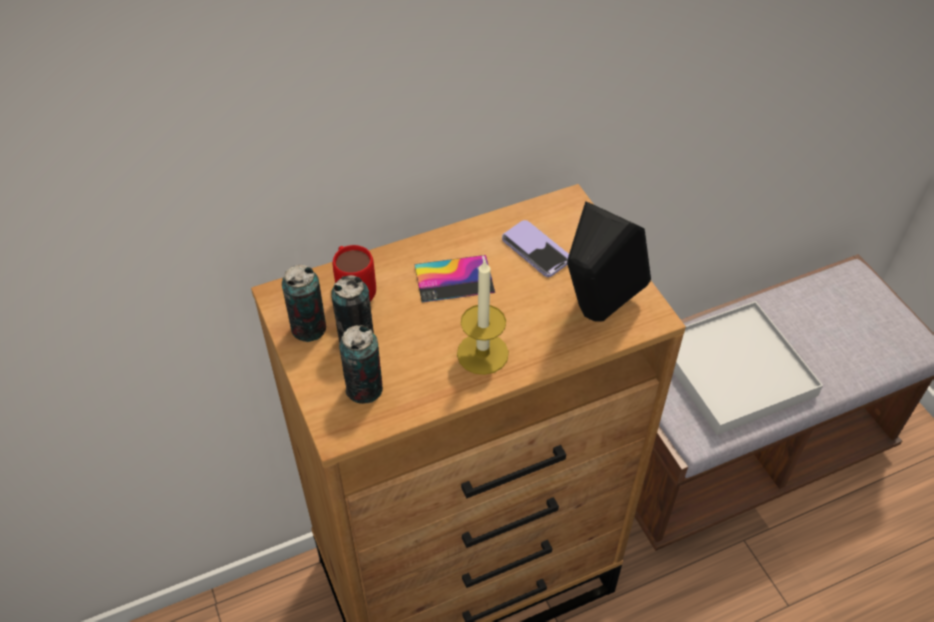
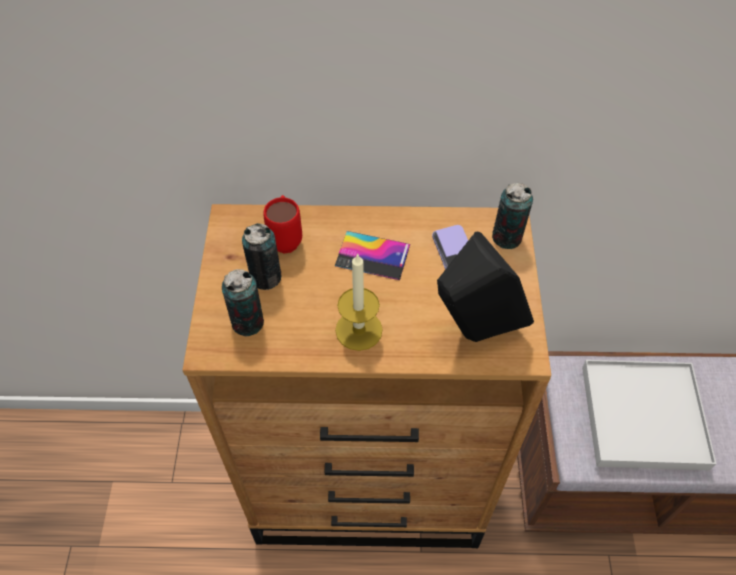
camera: 25 degrees right, 5 degrees up
can [282,265,326,342] -> can moved to [492,183,533,249]

